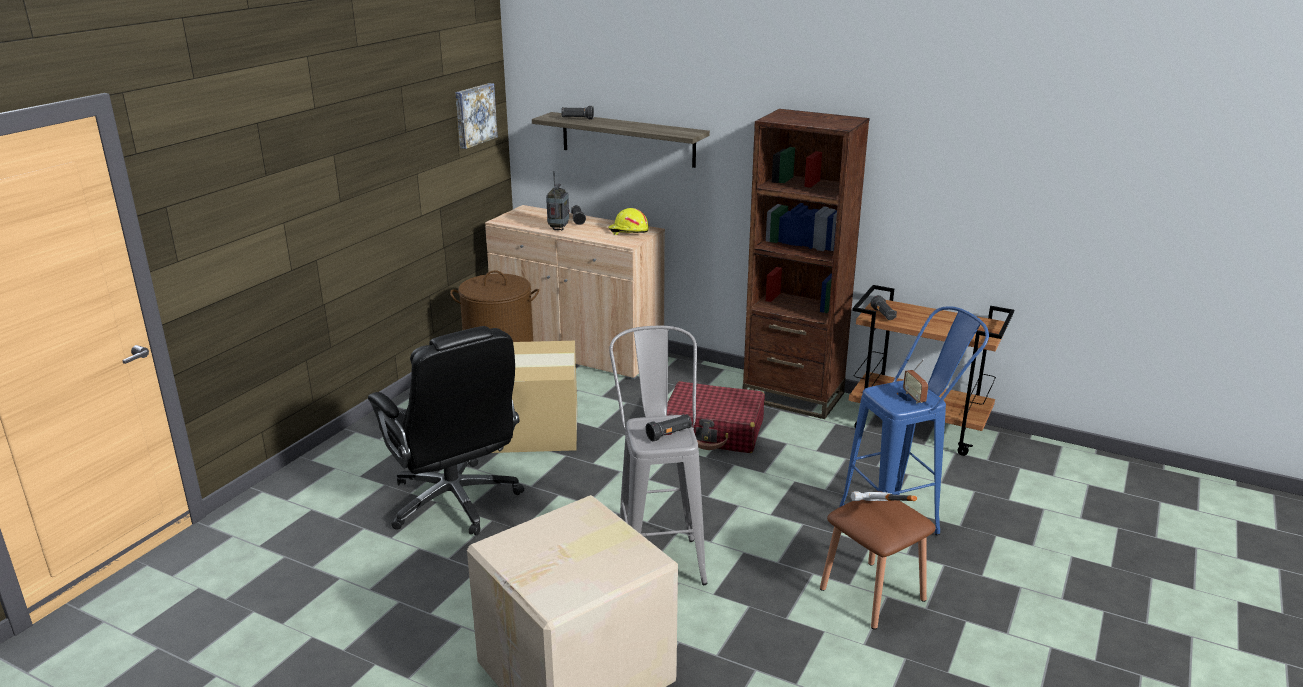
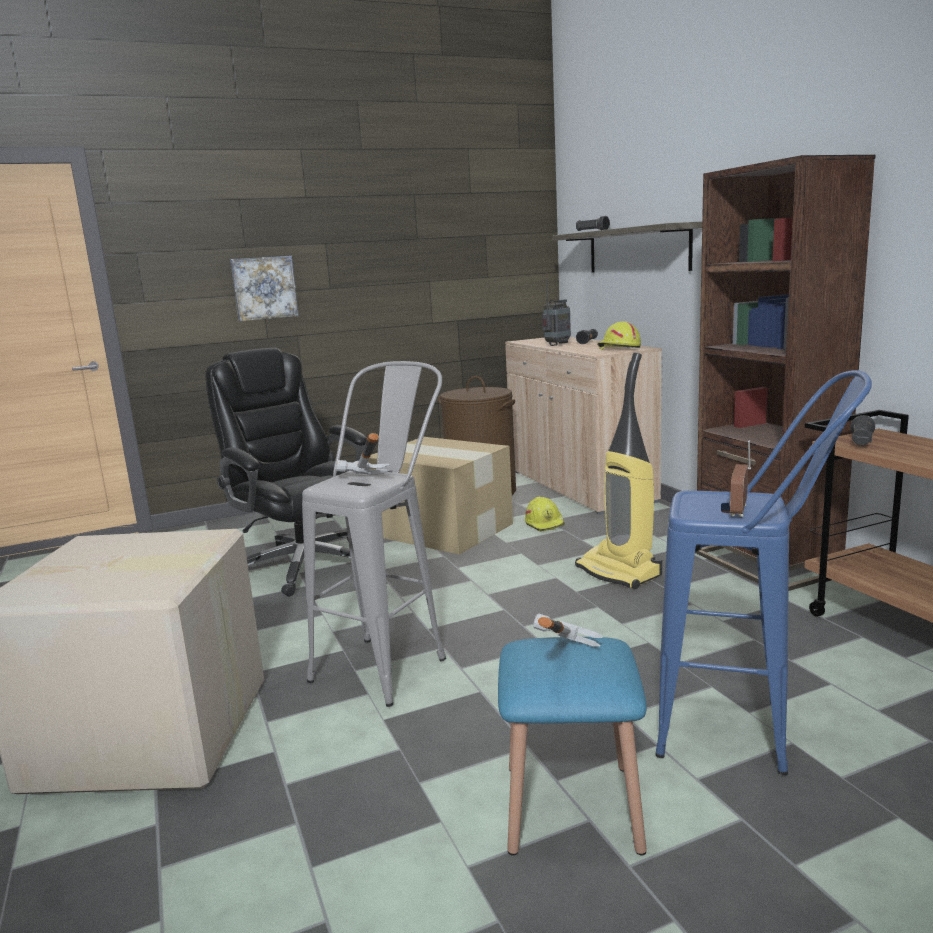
camera: 40 degrees right, 10 degrees down
black office chair [368,326,524,536] -> black office chair turned 135 degrees clockwise [205,348,367,597]
picture [455,83,498,149] -> picture moved to [230,256,299,321]
black flashlight [646,414,692,441] -> hammer [336,433,389,475]
red suitcase [666,381,765,453] -> vacuum cleaner [575,353,662,589]
brown stool [820,491,936,630] -> blue stool [498,637,647,856]
none -> yellow hard hat [525,497,565,531]

